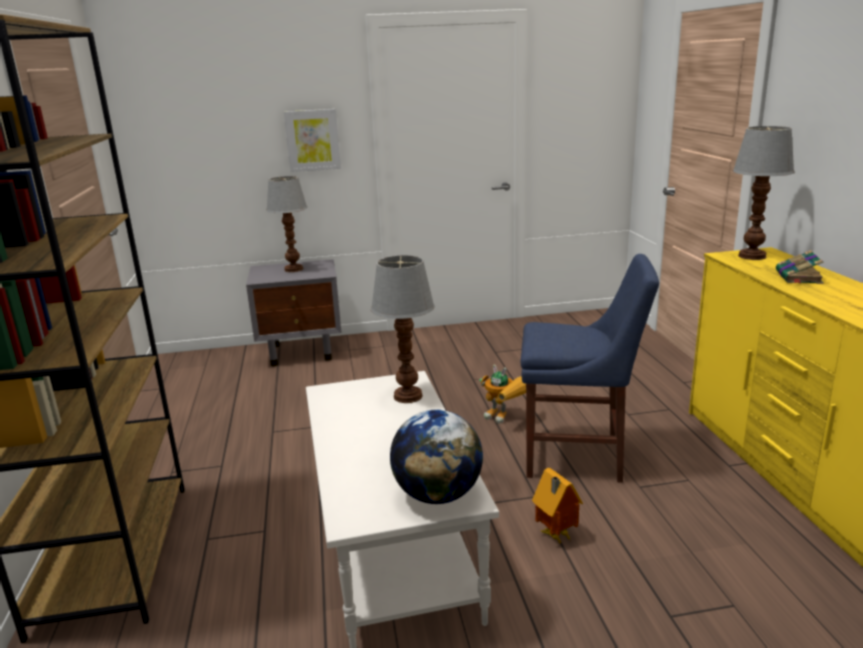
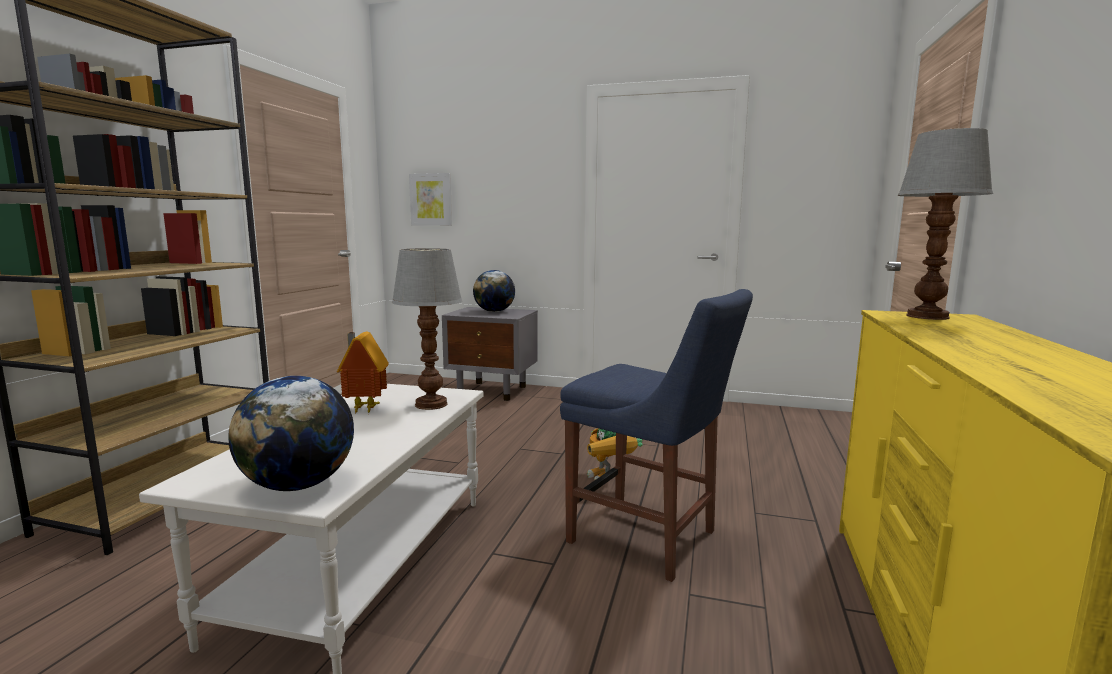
camera: 25 degrees right, 10 degrees down
table lamp [266,176,307,272] -> globe [473,270,515,312]
picture [284,109,341,172] -> picture moved to [409,173,452,226]
toy house [532,468,583,543] -> toy house moved to [337,332,389,414]
book [776,250,824,284] -> none

